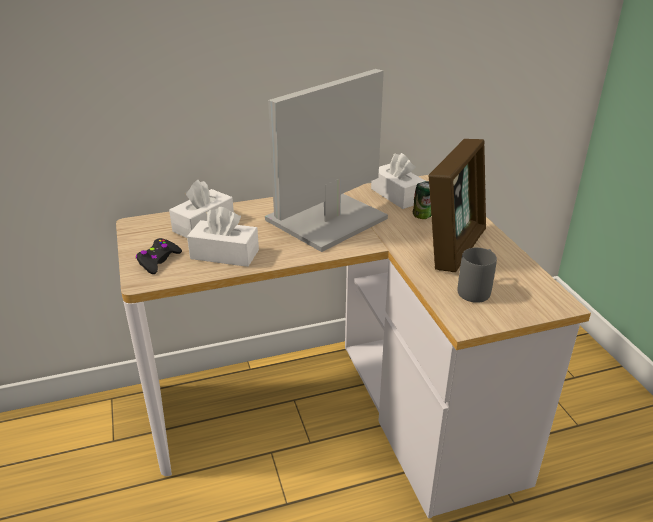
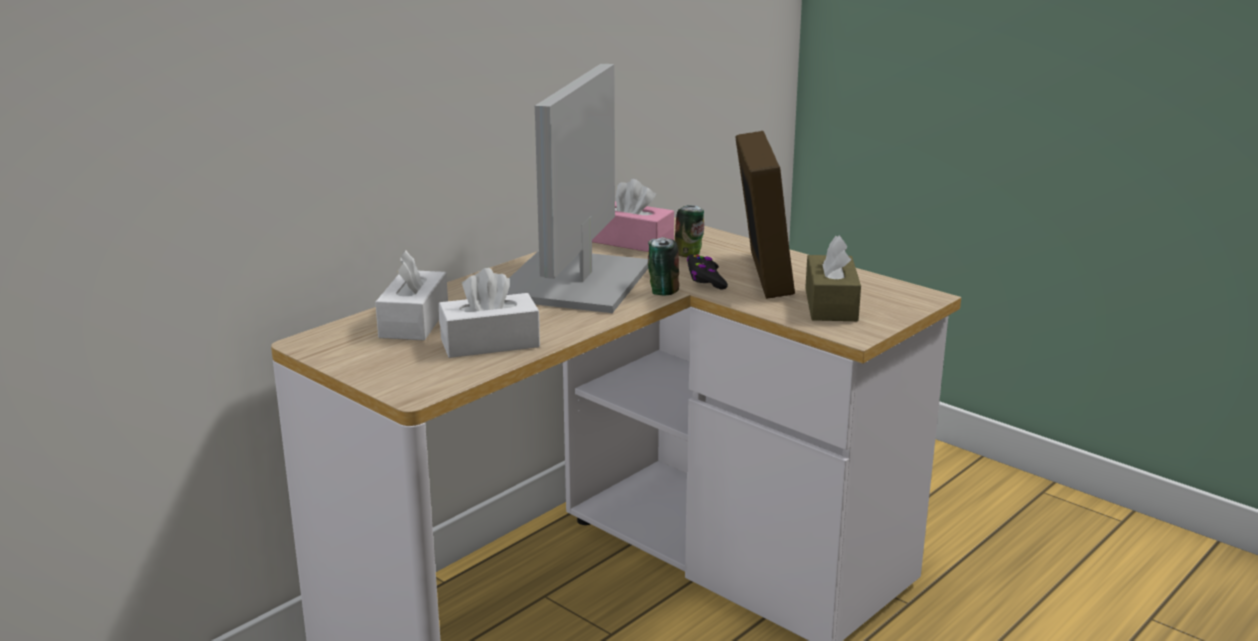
camera: 30 degrees left, 10 degrees down
black game controller [136,238,182,274] -> black game controller moved to [687,254,728,289]
white tissue box [371,153,425,209] -> pink tissue box [592,179,674,252]
grey mug [458,248,497,303] -> brown tissue box [805,235,861,321]
none -> can [648,237,679,295]

